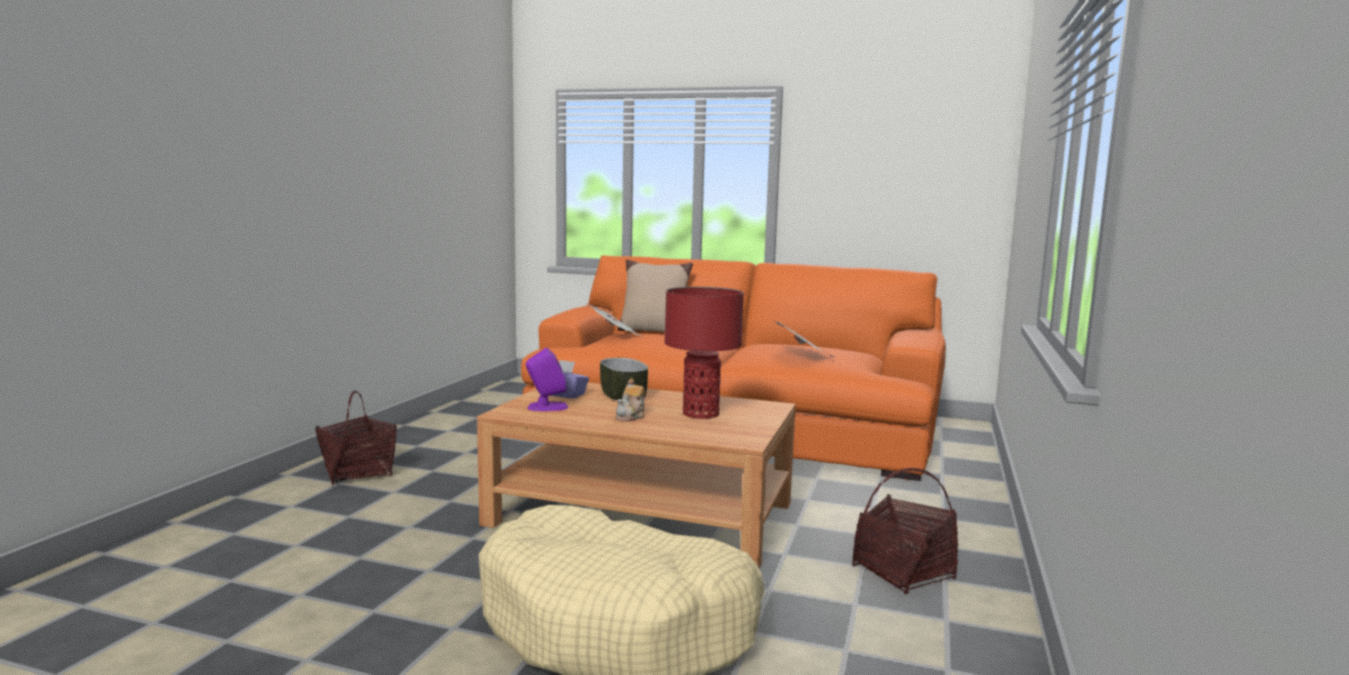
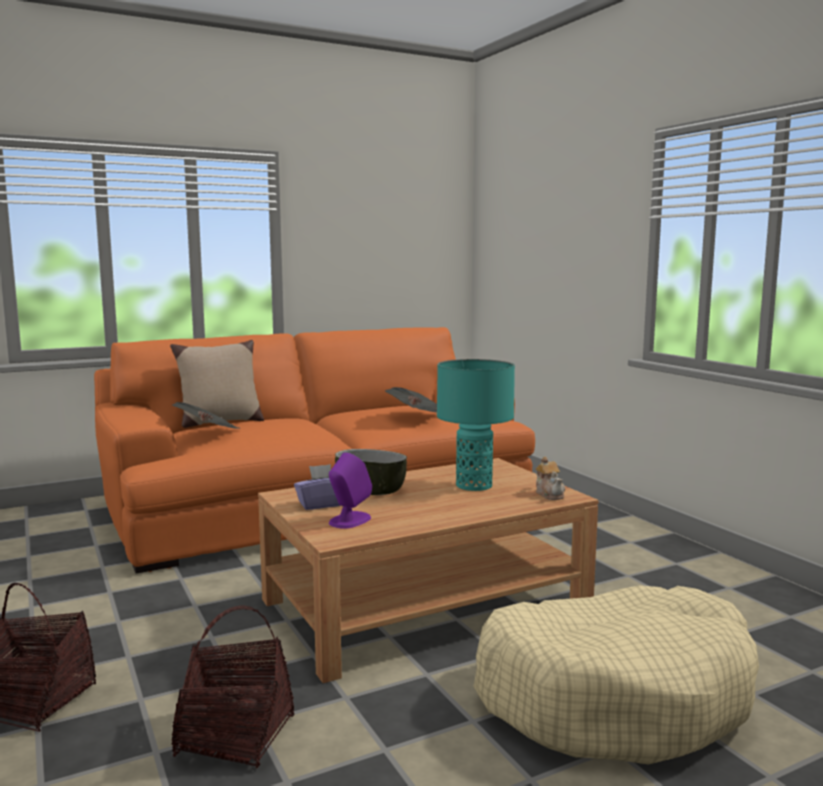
camera: 45 degrees left, 0 degrees up
teapot [616,379,646,421] -> teapot moved to [535,456,565,500]
red table lamp [665,287,743,419] -> turquoise table lamp [437,359,515,491]
basket [852,468,958,594] -> basket moved to [172,605,294,768]

